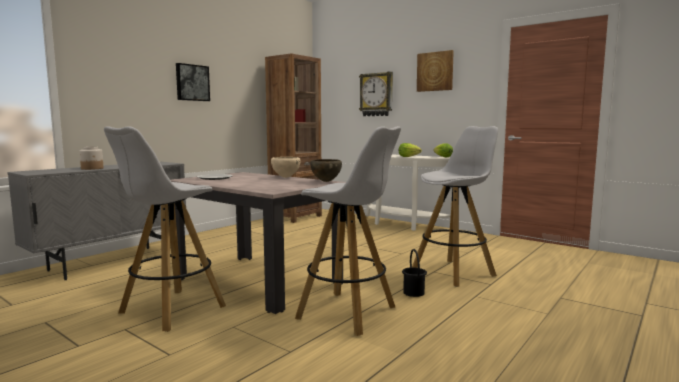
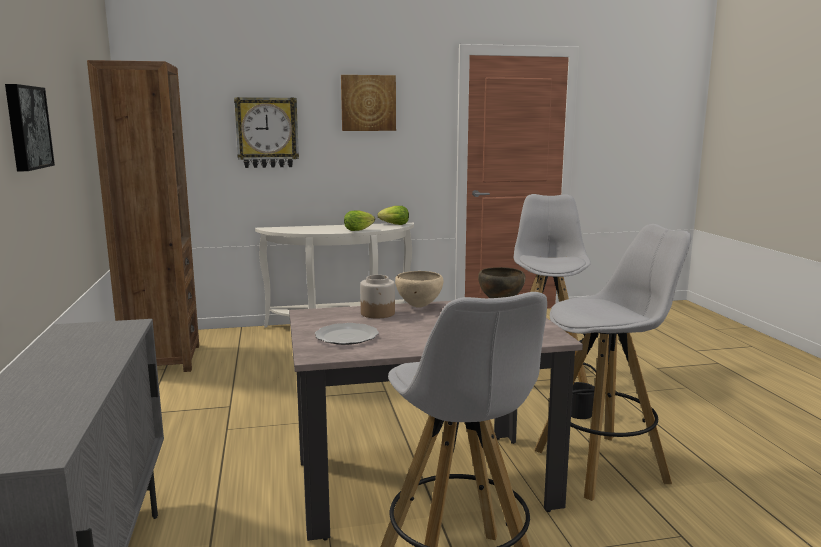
camera: 50 degrees left, 5 degrees up
jar [80,147,103,170] -> jar moved to [360,275,395,318]

